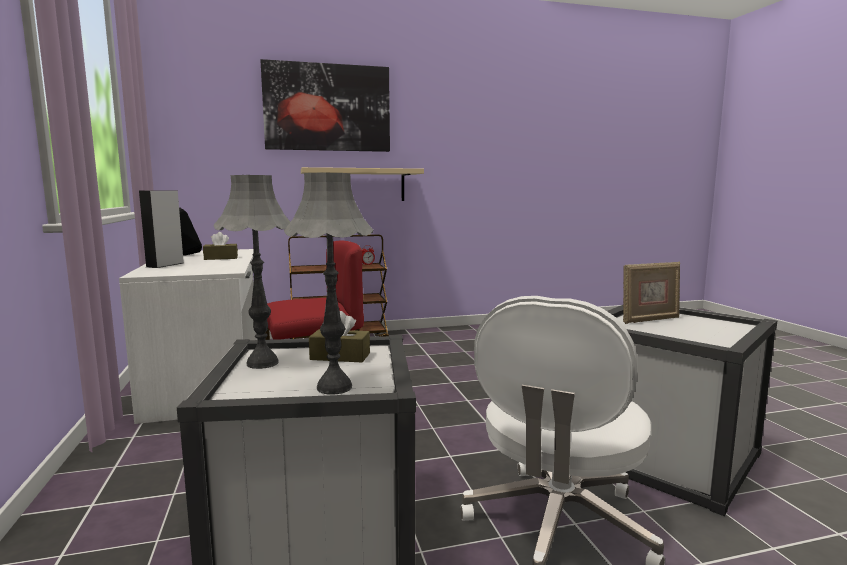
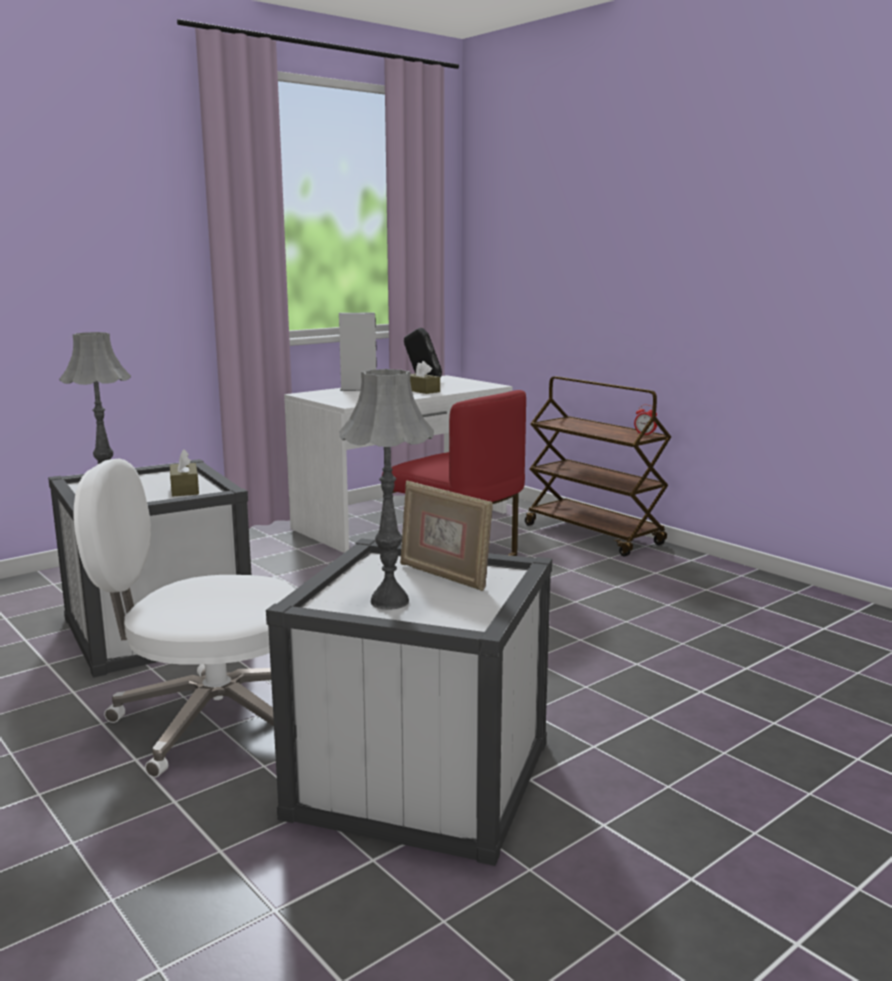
camera: 65 degrees right, 5 degrees up
grey table lamp [213,175,290,369] -> grey table lamp moved to [339,369,434,610]
picture [260,59,390,152] -> none
beige shelf [301,167,424,201] -> none

